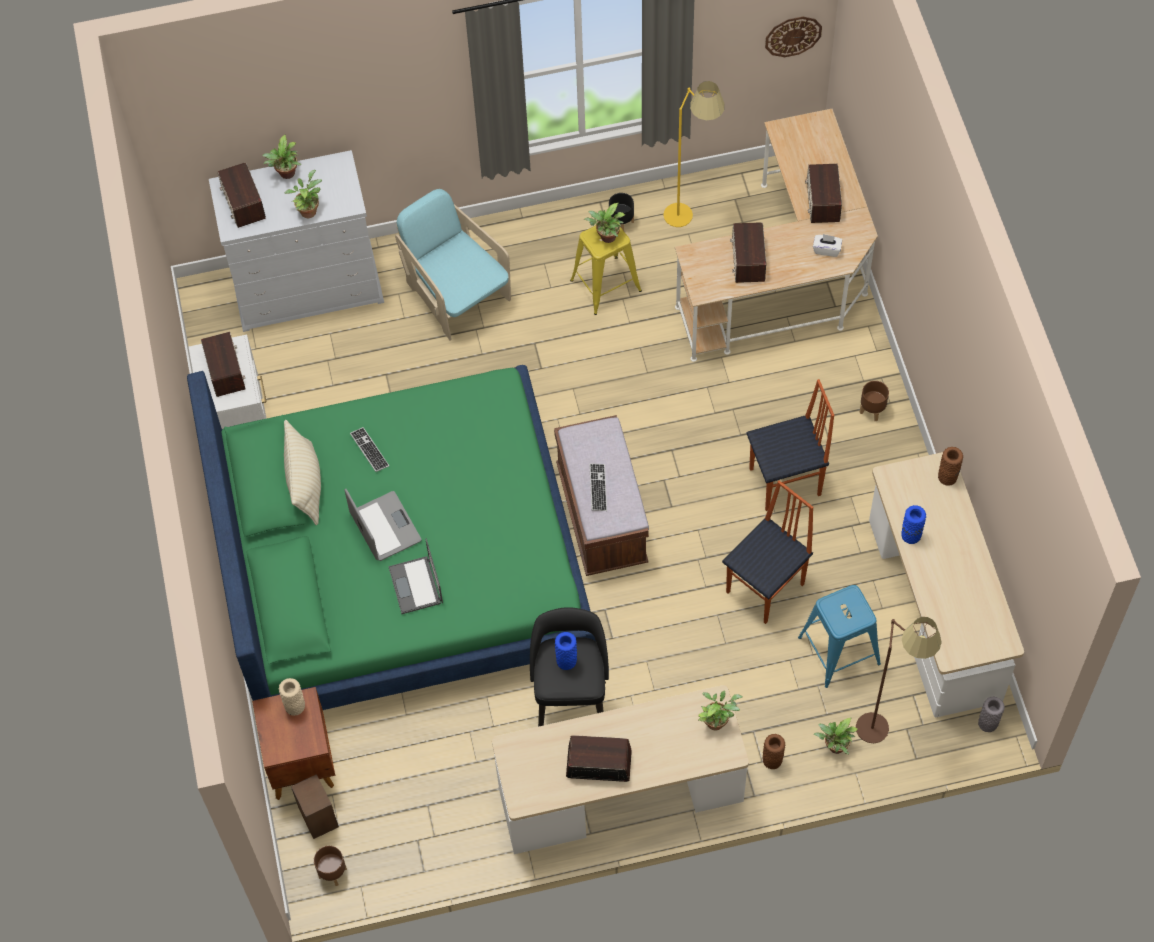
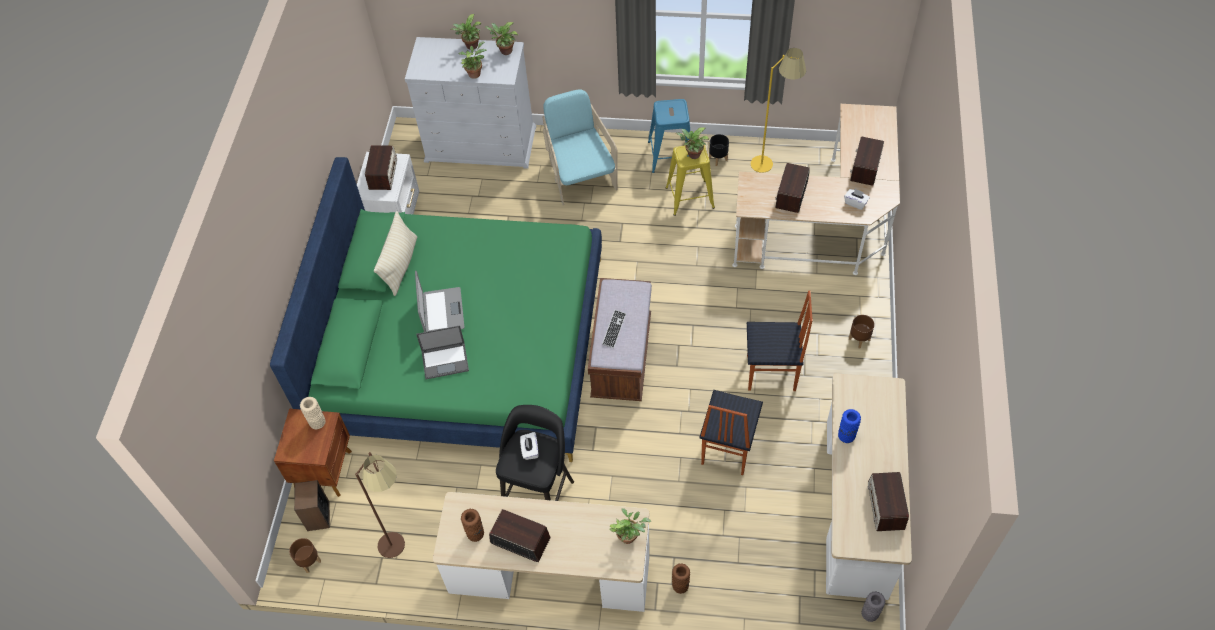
camera: 20 degrees right, 5 degrees down
radio [218,162,266,228] -> radio moved to [867,472,909,531]
keyboard [350,427,389,472] -> none
laptop [388,539,443,614] -> laptop turned 105 degrees counterclockwise [416,325,469,379]
blue vase [555,632,577,670] -> white tissue box [520,432,538,460]
chair [722,481,813,624] -> chair turned 135 degrees clockwise [699,390,763,475]
wall clock [765,17,822,57] -> none
blue stool [798,585,881,688] -> blue stool moved to [648,99,694,173]
potted plant [813,718,858,754] -> potted plant moved to [485,22,518,55]
brown floor lamp [856,617,942,743] -> brown floor lamp moved to [355,452,405,558]
brown vase [938,447,963,486] -> brown vase moved to [461,509,484,542]

